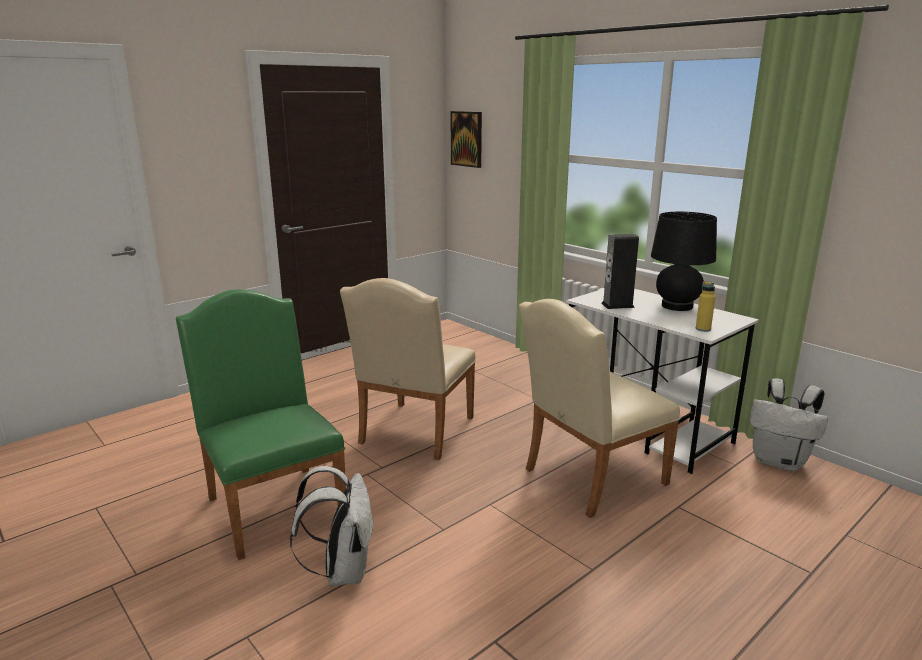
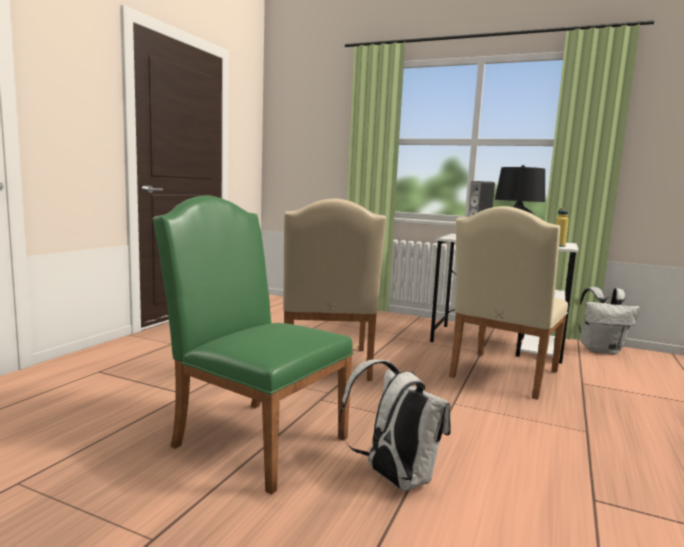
camera: 25 degrees left, 10 degrees down
picture [451,111,482,168] -> none

